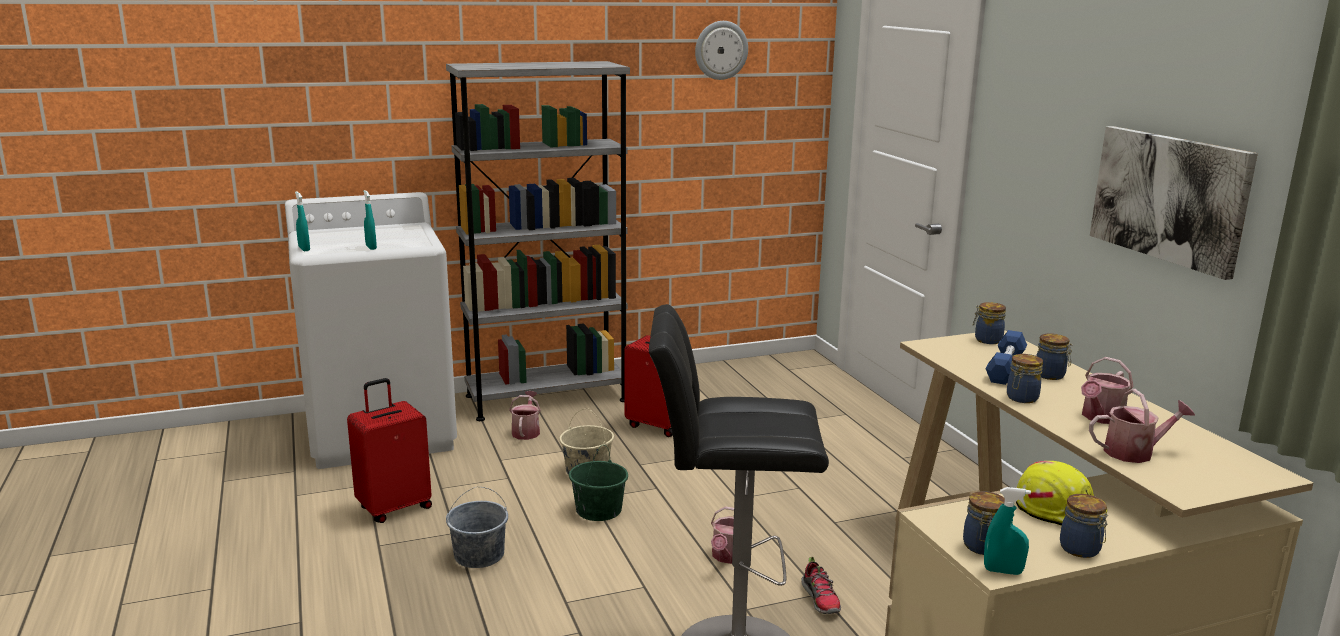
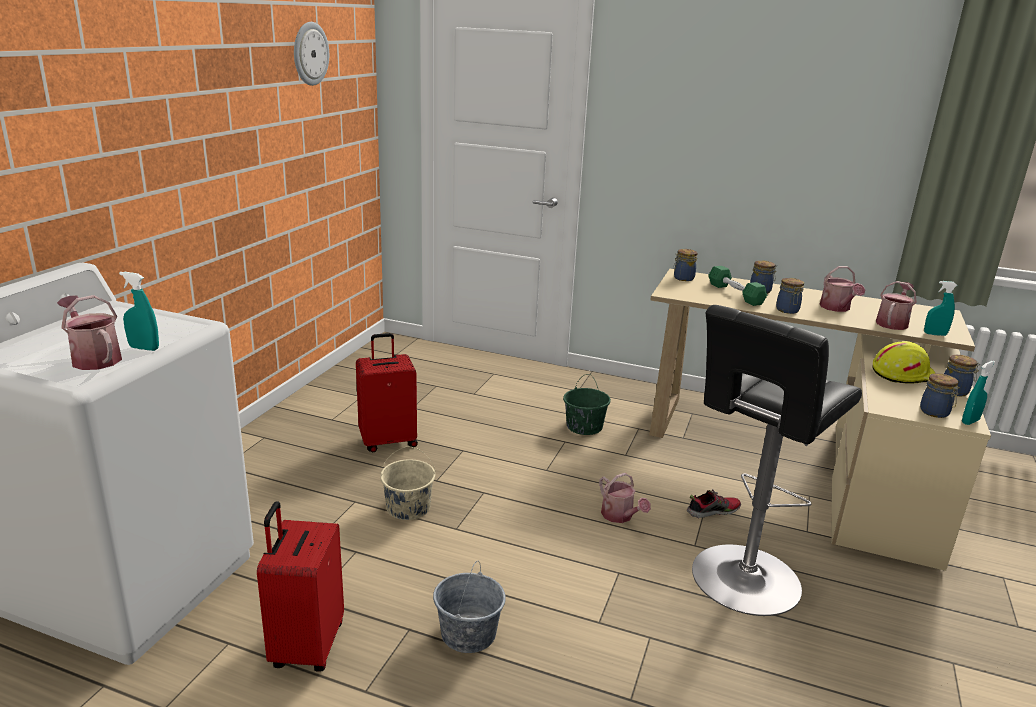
camera: 50 degrees left, 5 degrees up
turquoise spray bottle [295,191,310,251] -> turquoise spray bottle moved to [924,281,958,336]
grey bookcase [446,61,630,421] -> none
watering can [509,391,541,440] -> watering can moved to [57,295,122,370]
green bucket [569,445,628,521] -> green bucket moved to [563,374,611,435]
shoe [801,557,841,614] -> shoe turned 45 degrees counterclockwise [687,489,741,518]
blue dumbbell [985,330,1027,385] -> green dumbbell [708,266,767,306]
picture [1090,126,1258,280] -> none

